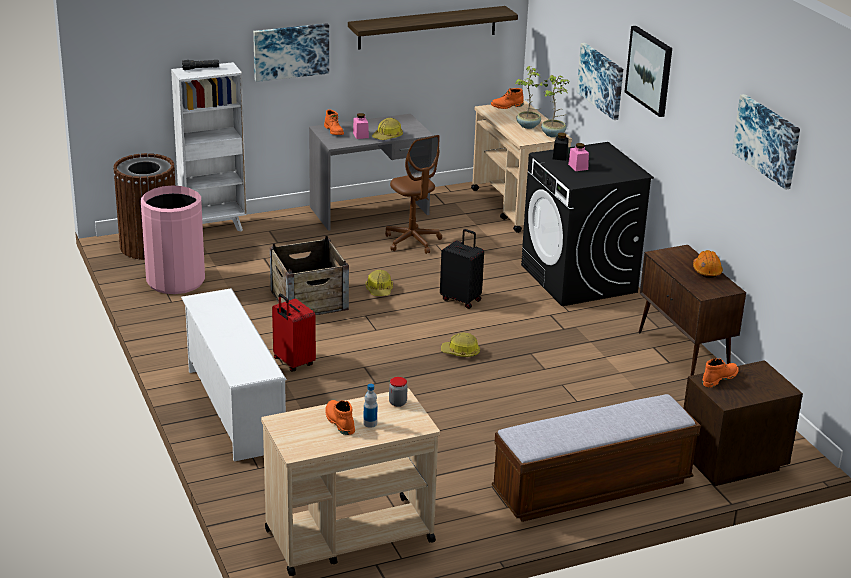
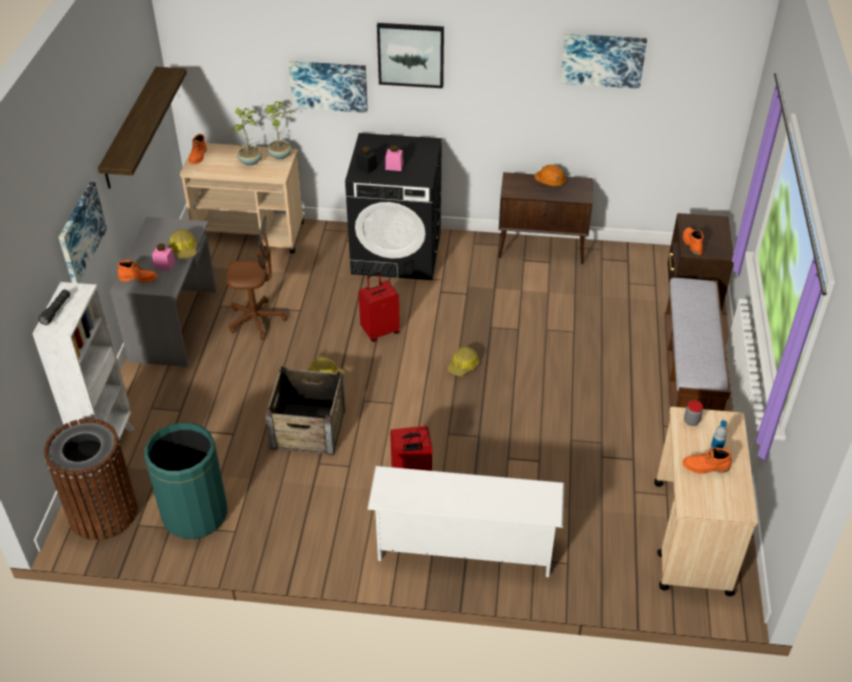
camera: 60 degrees left, 15 degrees up
pink trash can [141,186,205,294] -> green trash can [144,423,227,539]
black suitcase [440,229,484,309] -> red suitcase [358,272,400,342]

